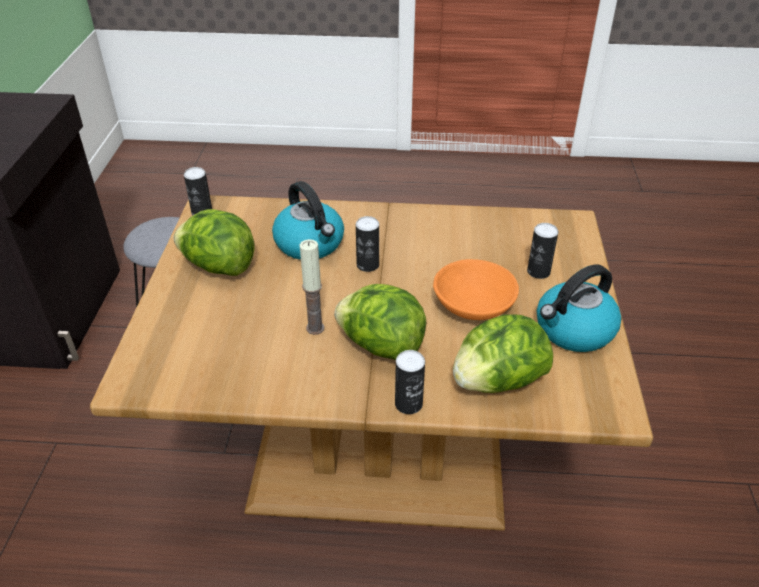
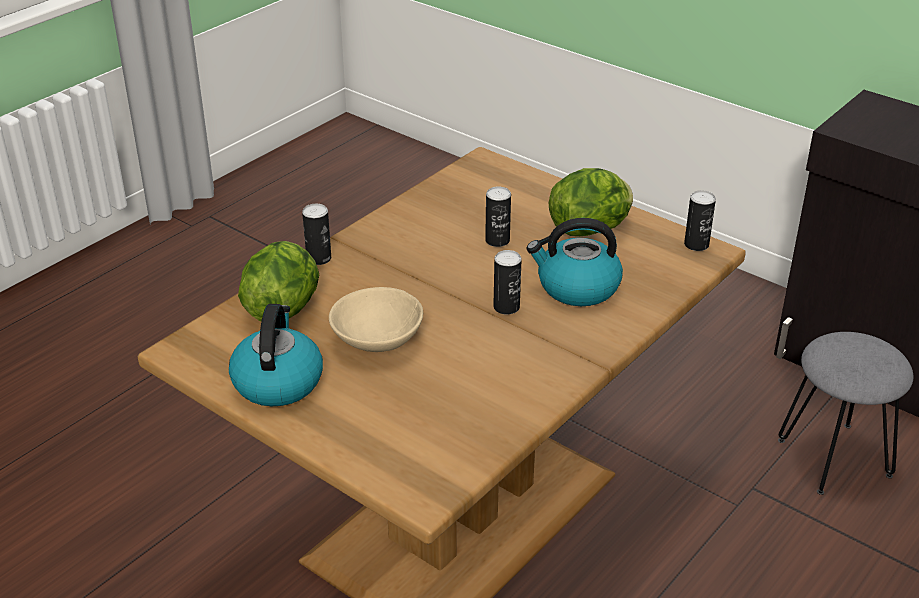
camera: 125 degrees right, 5 degrees down
candle [300,239,324,335] -> none
lettuce [334,284,426,360] -> none
orange bowl [433,259,519,320] -> beige bowl [329,287,423,352]
can [527,223,558,279] -> can moved to [485,186,511,247]

